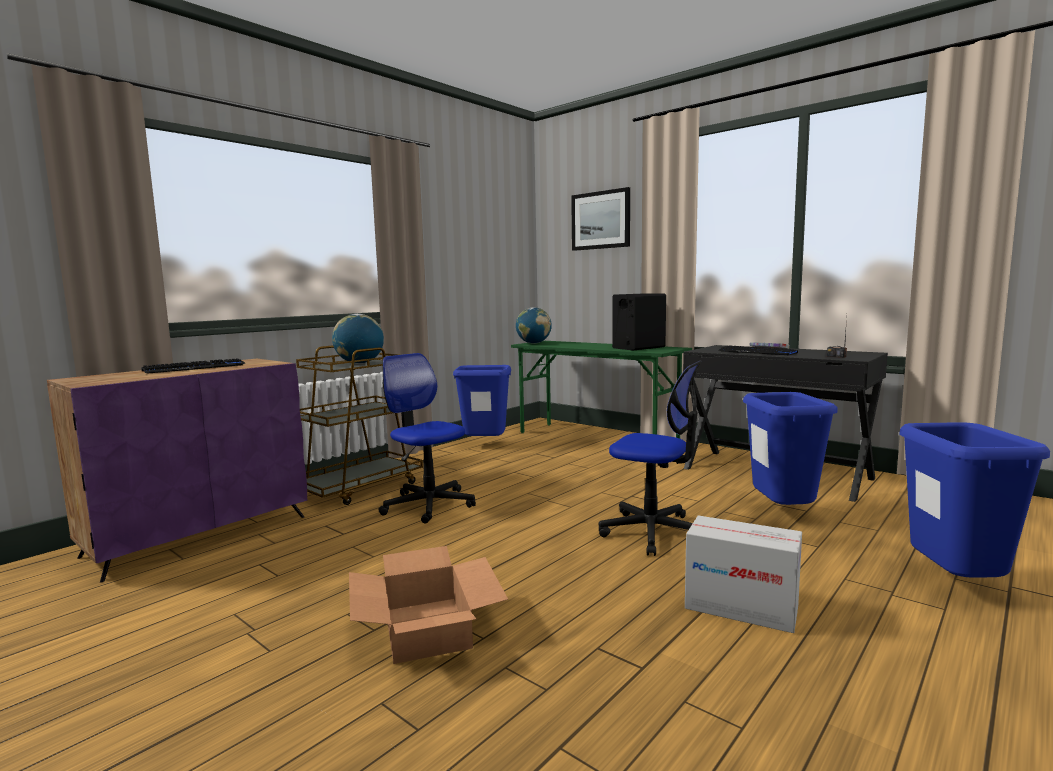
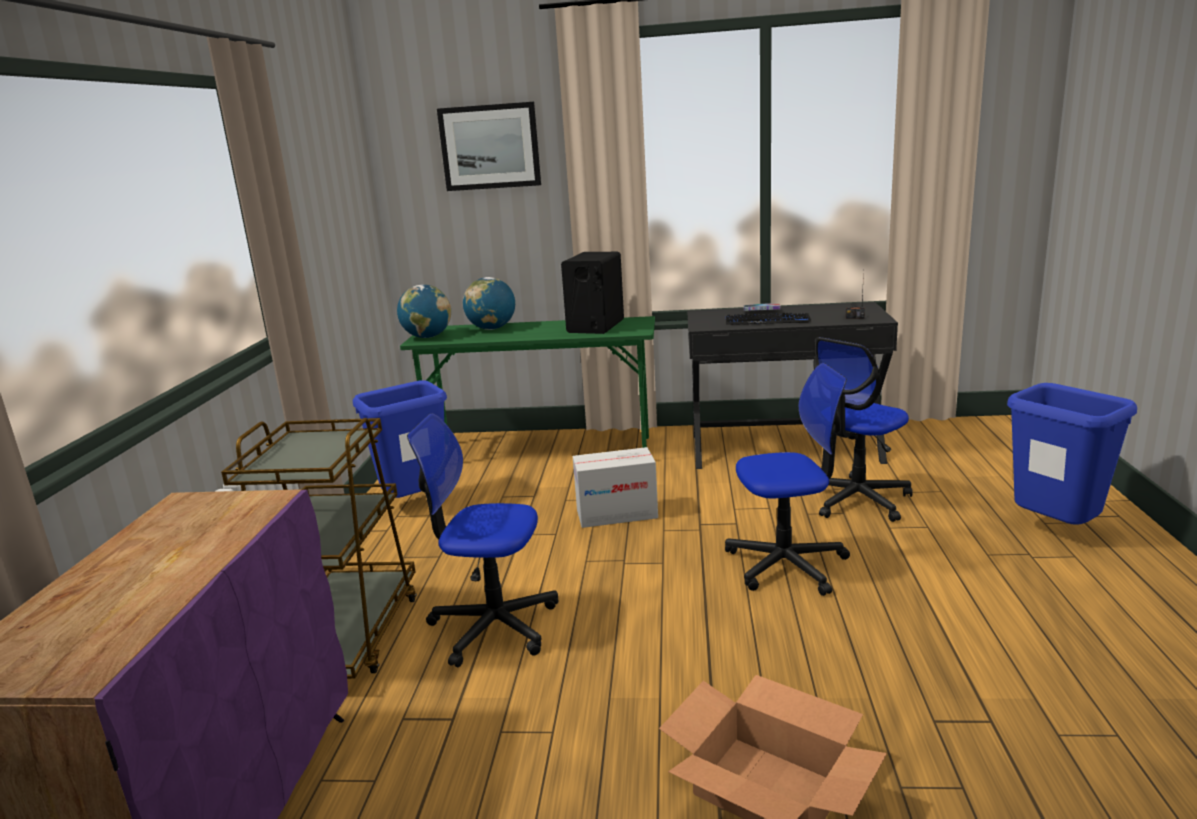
camera: 35 degrees left, 10 degrees up
keyboard [141,358,245,374] -> none
globe [332,314,384,364] -> globe moved to [463,277,515,330]
cardboard box [685,516,802,633] -> cardboard box moved to [573,447,658,528]
blue trash can [743,392,837,505] -> office chair [813,337,913,522]

